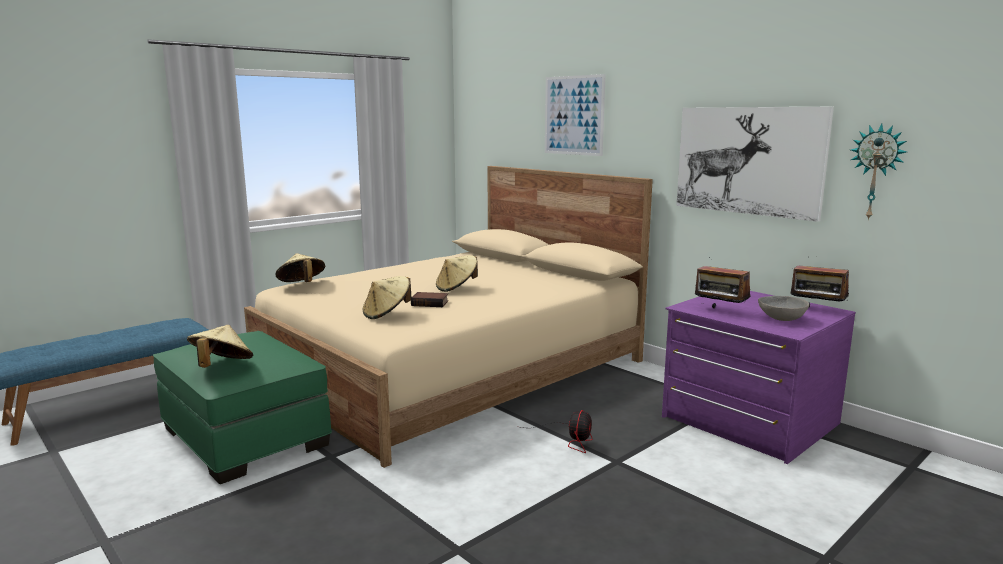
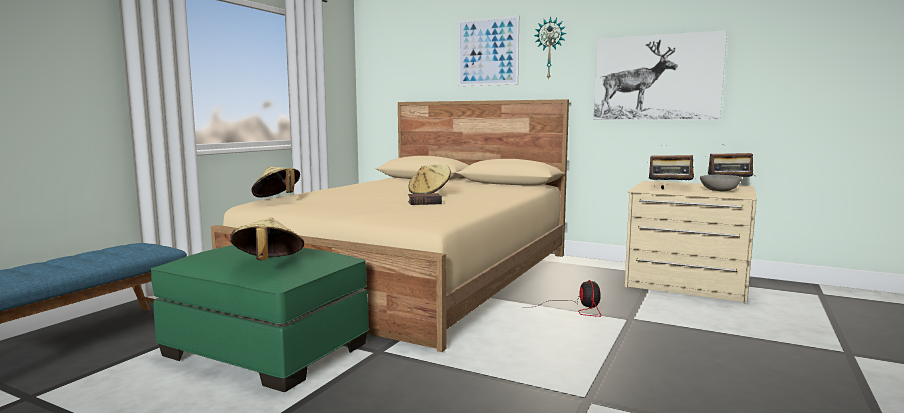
camera: 20 degrees left, 5 degrees down
beige hat [363,276,412,319] -> none
purple dresser [662,291,856,464] -> beige dresser [625,181,757,304]
wall clock [851,123,907,221] -> wall clock moved to [534,17,567,80]

